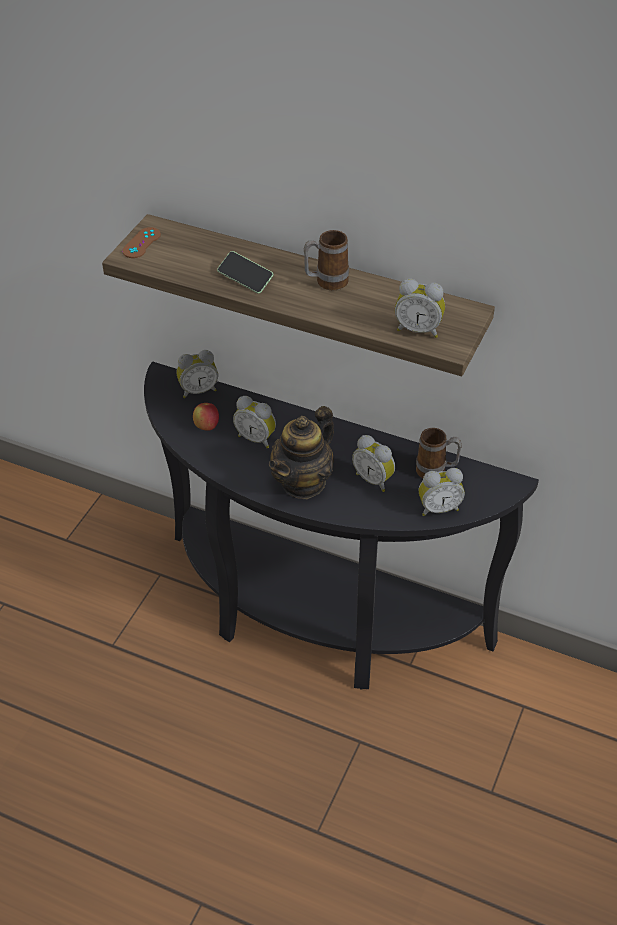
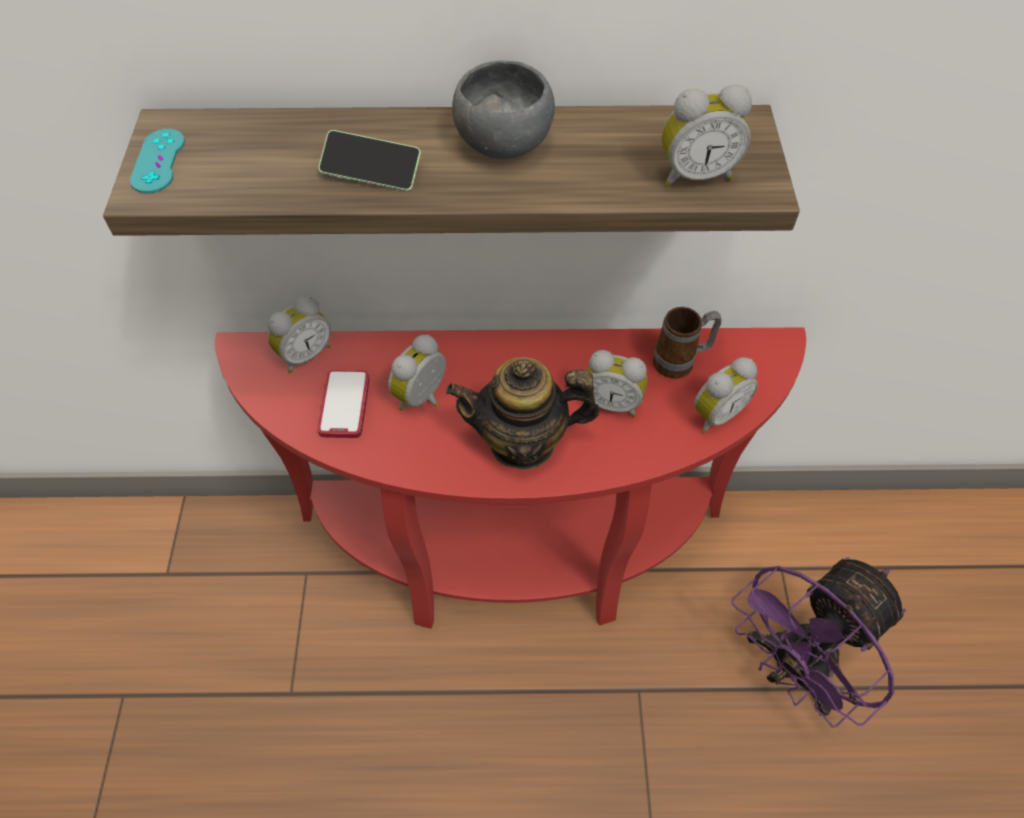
camera: 25 degrees left, 10 degrees up
brown game controller [122,227,161,258] -> turquoise game controller [130,129,185,194]
black console table [144,362,539,690] -> red console table [215,327,806,629]
apple [193,403,219,430] -> phone [318,370,370,438]
alarm clock [233,396,276,448] -> alarm clock turned 120 degrees clockwise [388,335,446,411]
teapot [269,406,334,499] -> teapot turned 75 degrees clockwise [446,357,600,470]
mug [304,230,349,290] -> grey bowl [452,60,555,159]
none -> purple fan [732,557,906,728]

